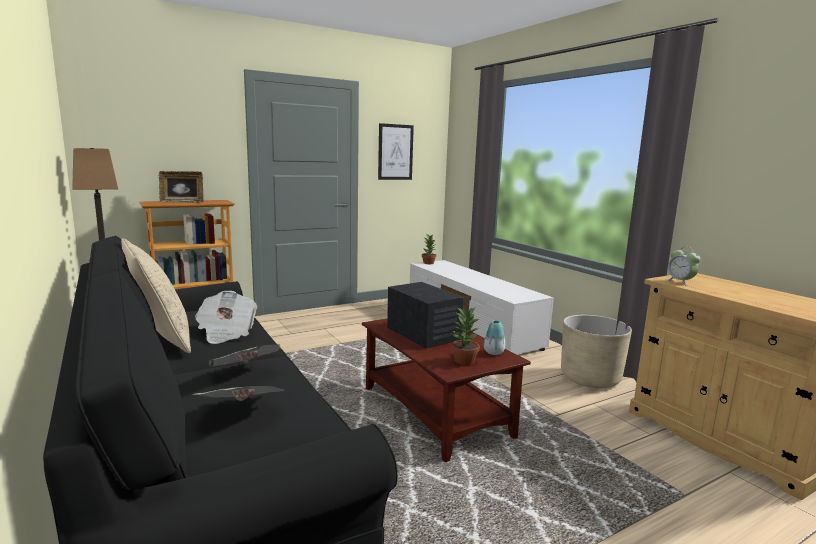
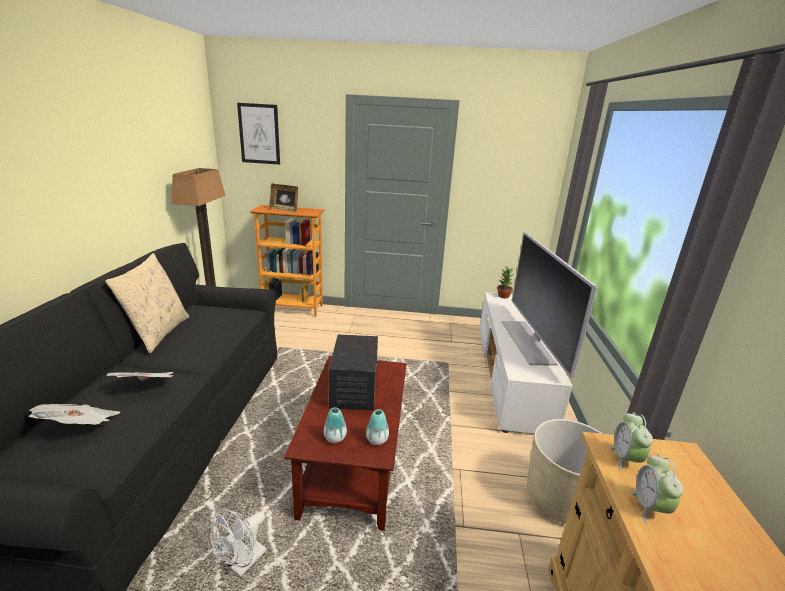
camera: 35 degrees right, 10 degrees up
newspaper [195,291,257,344] -> none
picture [378,123,414,180] -> picture moved to [237,103,280,165]
potted plant [451,307,480,365] -> vase [324,407,347,443]
none -> white fan [210,509,266,577]
none -> television [501,232,598,378]
none -> alarm clock [631,454,683,523]

